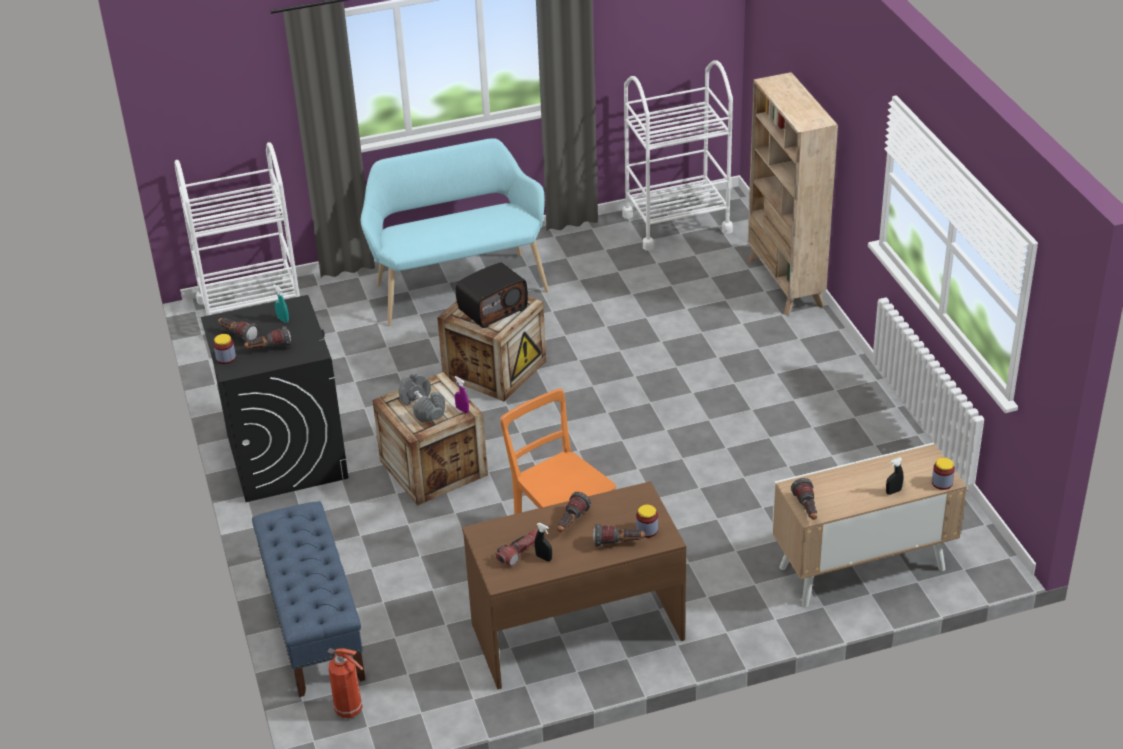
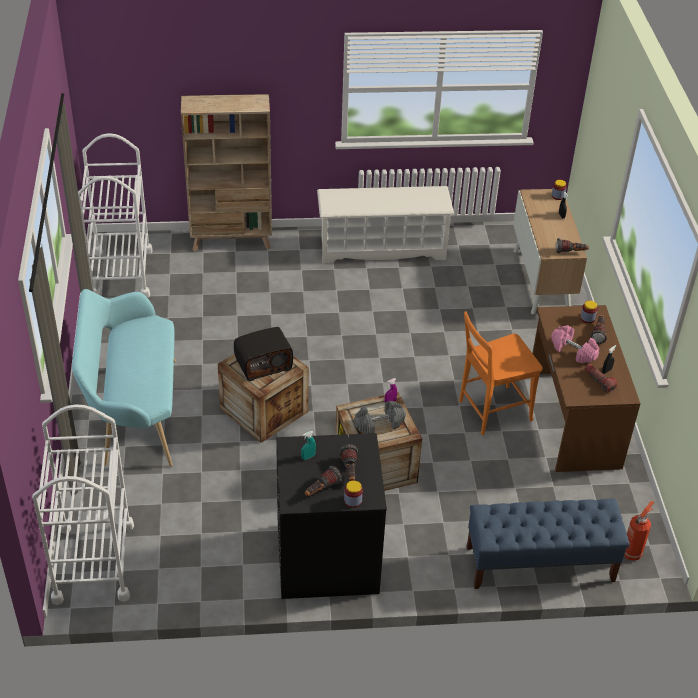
camera: 80 degrees left, 5 degrees up
radio [456,262,528,328] -> radio turned 90 degrees clockwise [234,327,293,381]
flashlight [557,492,591,532] -> pink dumbbell [551,325,599,364]
none -> white shoe rack [317,186,454,264]

